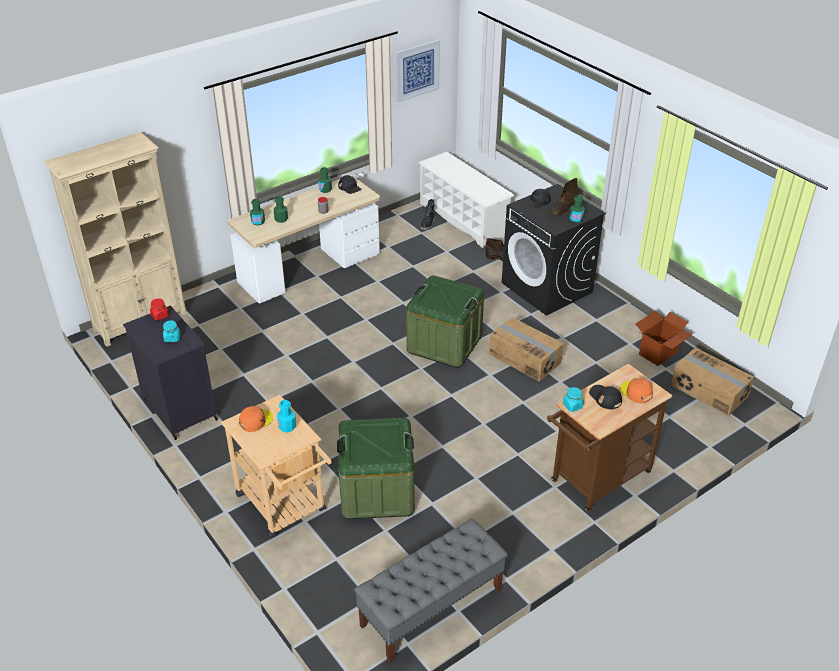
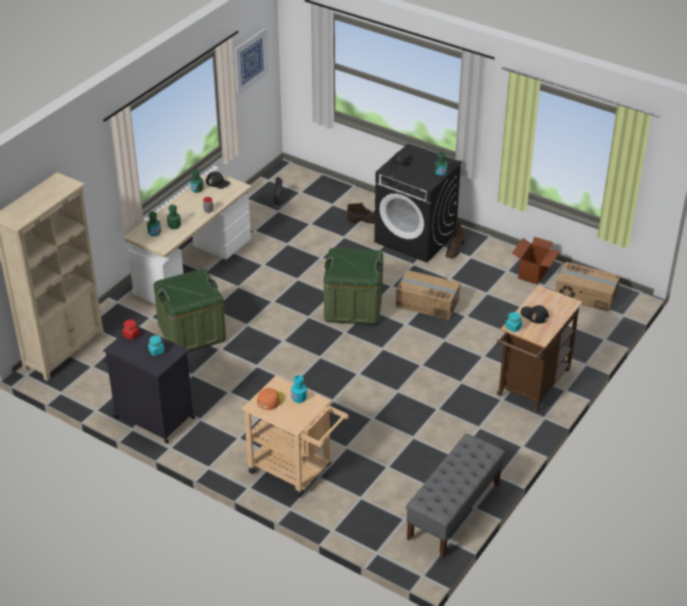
camera: 20 degrees left, 0 degrees up
green storage box [337,418,414,519] -> green storage box moved to [154,269,226,351]
white shoe rack [419,152,514,248] -> none
brown boot [549,178,579,215] -> brown boot moved to [446,222,465,258]
orange cap [620,378,653,403] -> none

